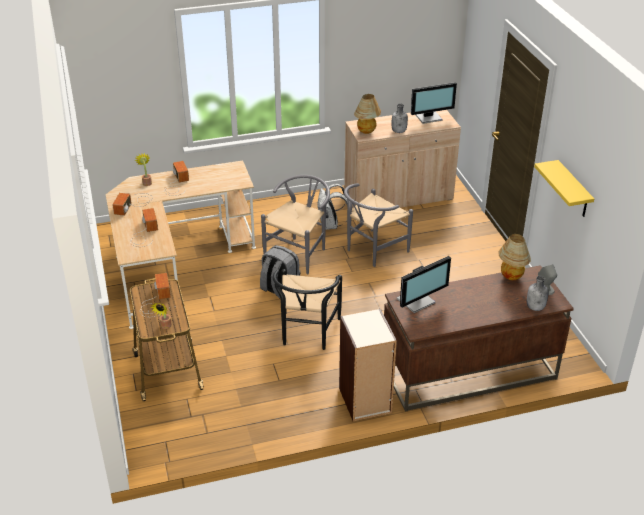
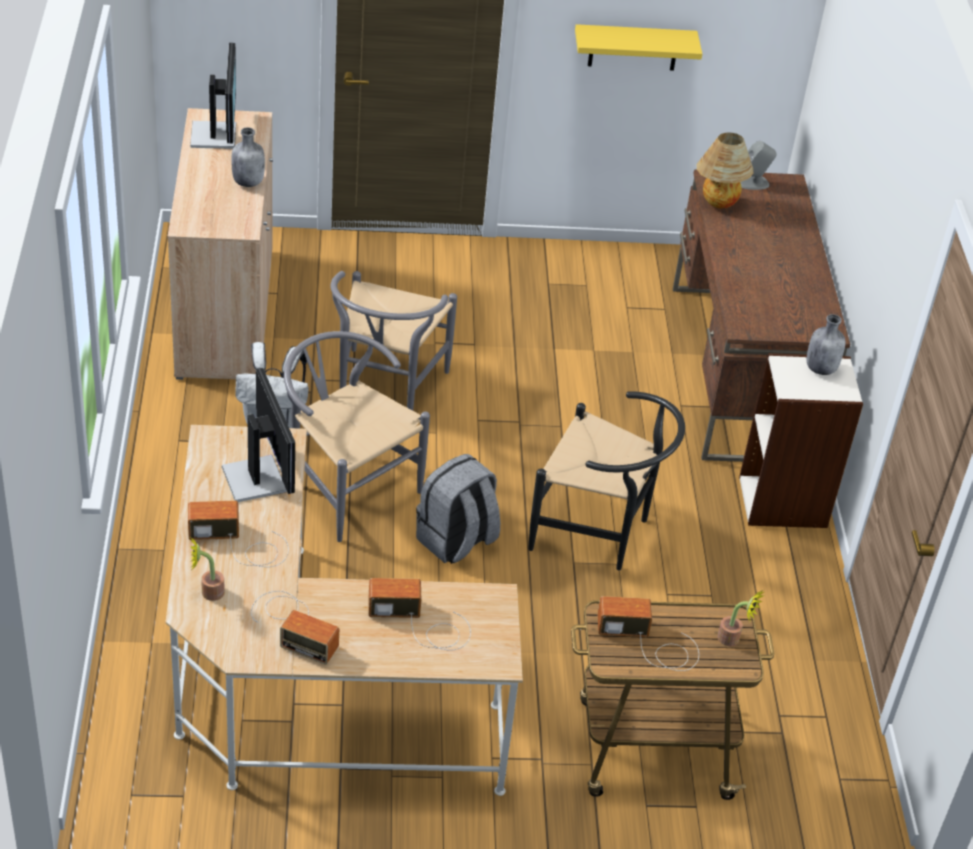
camera: 80 degrees left, 5 degrees up
grey chair [344,183,413,267] -> grey chair turned 45 degrees clockwise [331,271,457,410]
table lamp [354,94,381,134] -> none
monitor [397,256,451,313] -> monitor moved to [222,368,295,502]
grey bottle [527,276,549,311] -> grey bottle moved to [807,314,846,375]

